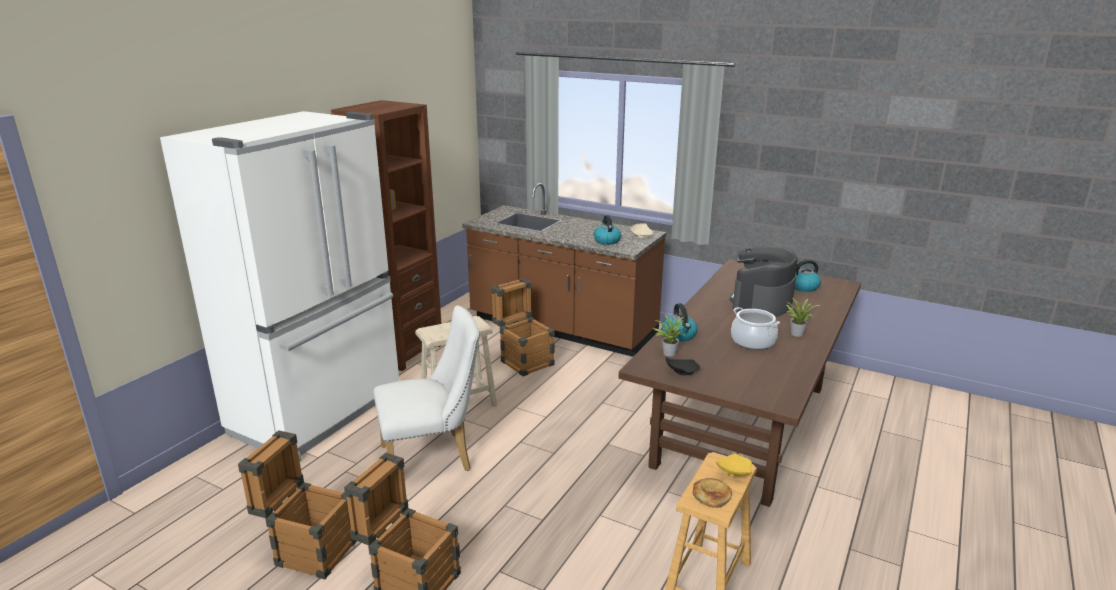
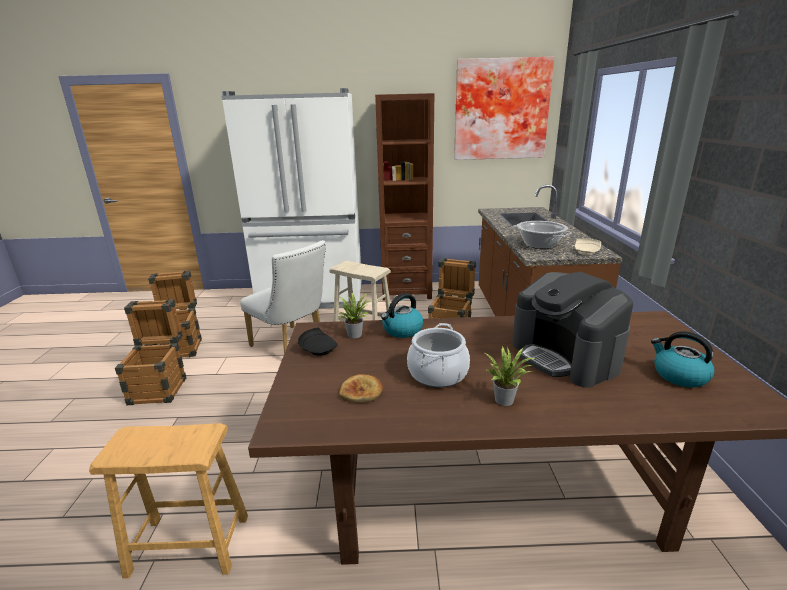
camera: 60 degrees right, 0 degrees up
kettle [594,215,621,245] -> cooking pot [513,221,572,249]
bread [692,478,732,508] -> bread moved to [339,374,383,403]
yellow plate [716,454,752,477] -> none
coffee machine [730,247,798,317] -> coffee machine turned 120 degrees counterclockwise [512,272,633,388]
none -> picture [454,57,554,160]

